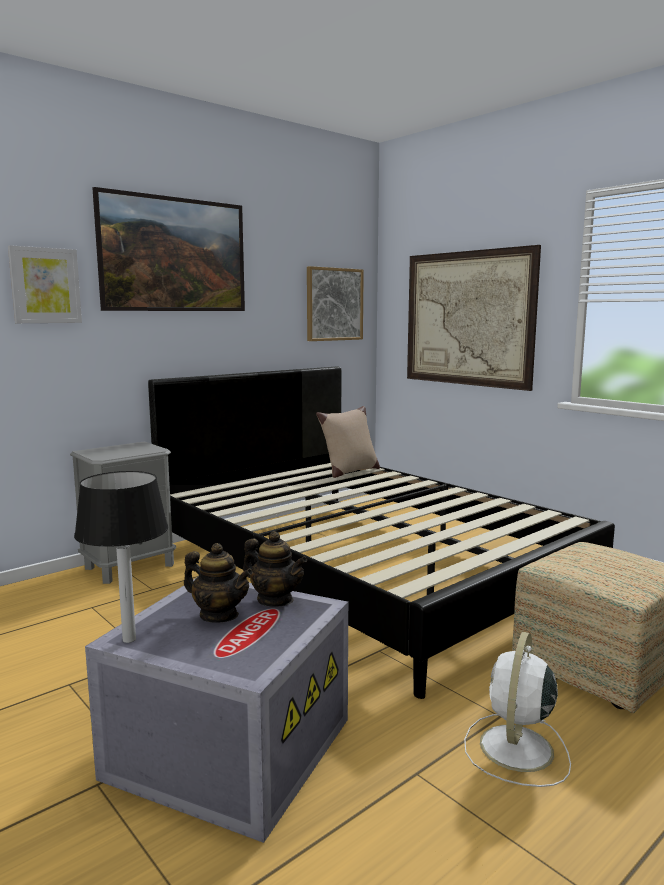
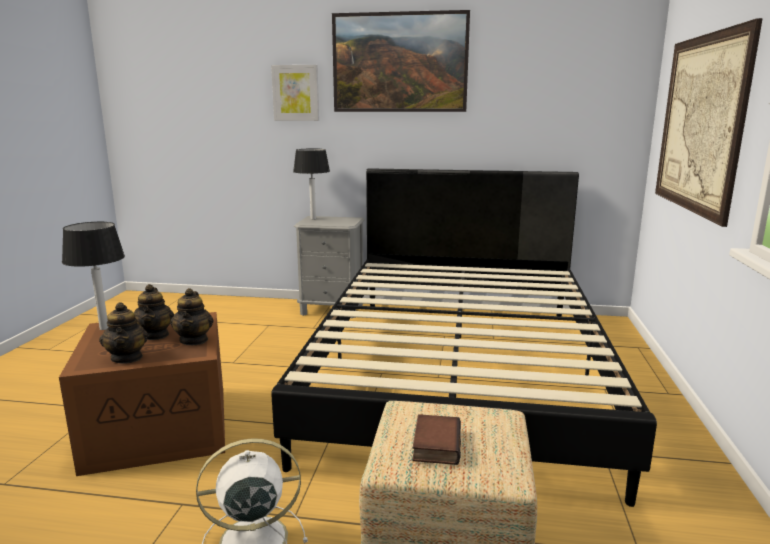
camera: 50 degrees right, 5 degrees up
grey storage box [85,578,348,843] -> brown storage box [59,312,225,476]
picture [307,266,364,341] -> none
beige pillow [316,406,380,478] -> none
none -> teapot [99,302,148,364]
none -> table lamp [293,149,330,220]
none -> book [412,414,461,465]

